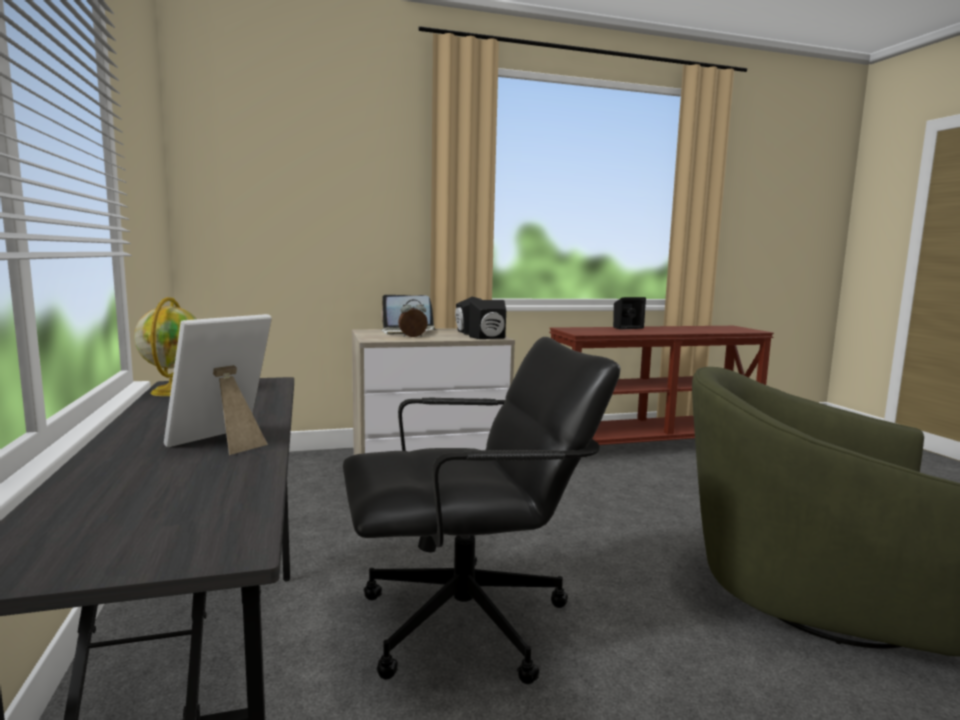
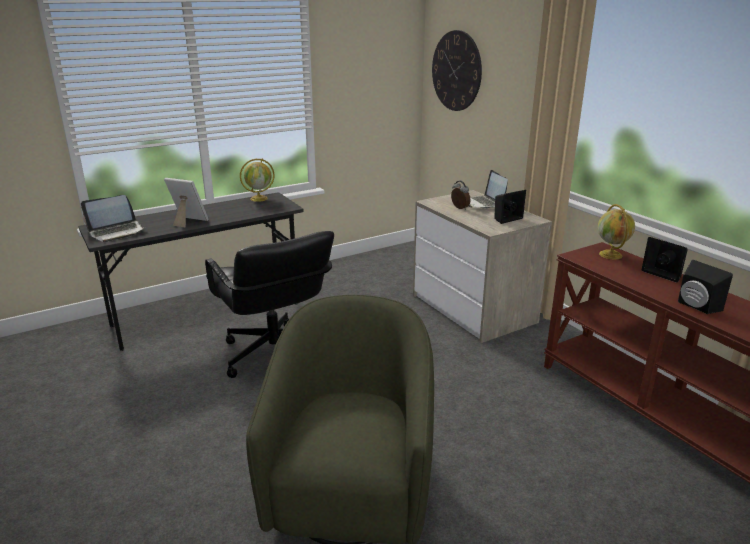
camera: 75 degrees right, 15 degrees up
black speaker [469,300,506,339] -> black speaker moved to [678,260,733,314]
none -> laptop [81,195,146,242]
none -> wall clock [432,30,482,111]
none -> globe [598,204,635,259]

